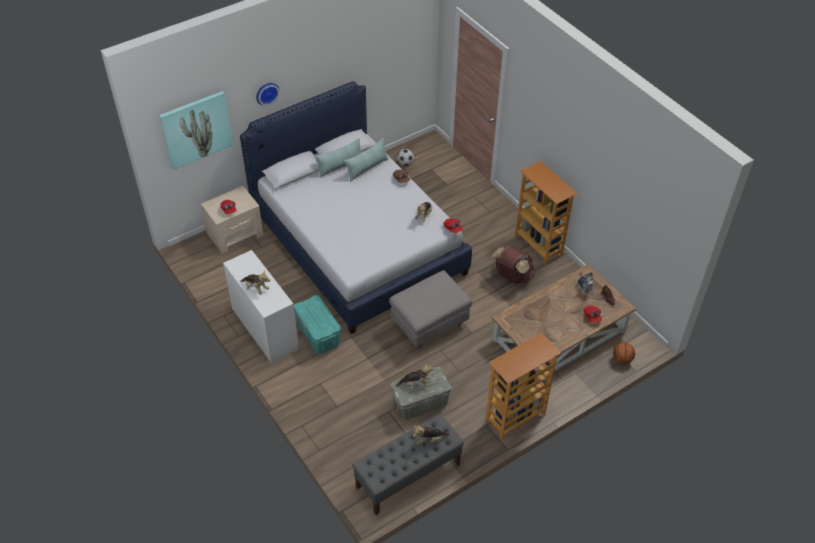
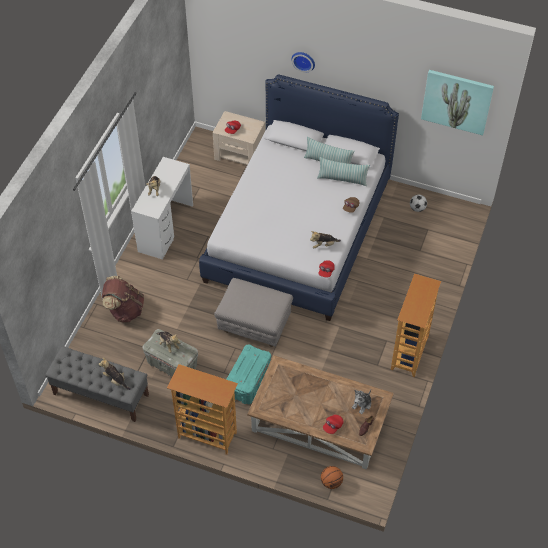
camera: 55 degrees right, 5 degrees up
picture [159,91,233,170] -> picture moved to [421,70,494,135]
turquoise storage box [294,295,341,354] -> turquoise storage box moved to [226,344,271,404]
brown backpack [492,246,535,284] -> brown backpack moved to [102,276,144,322]

